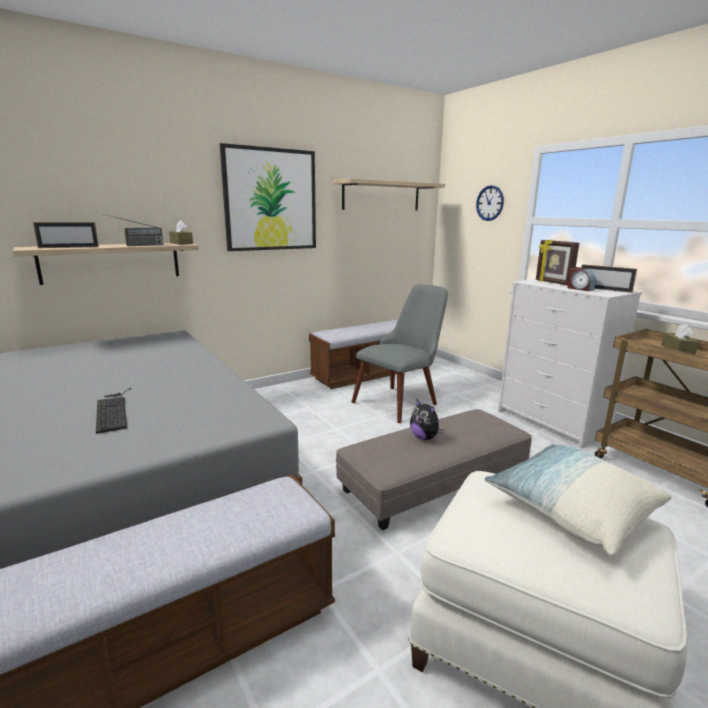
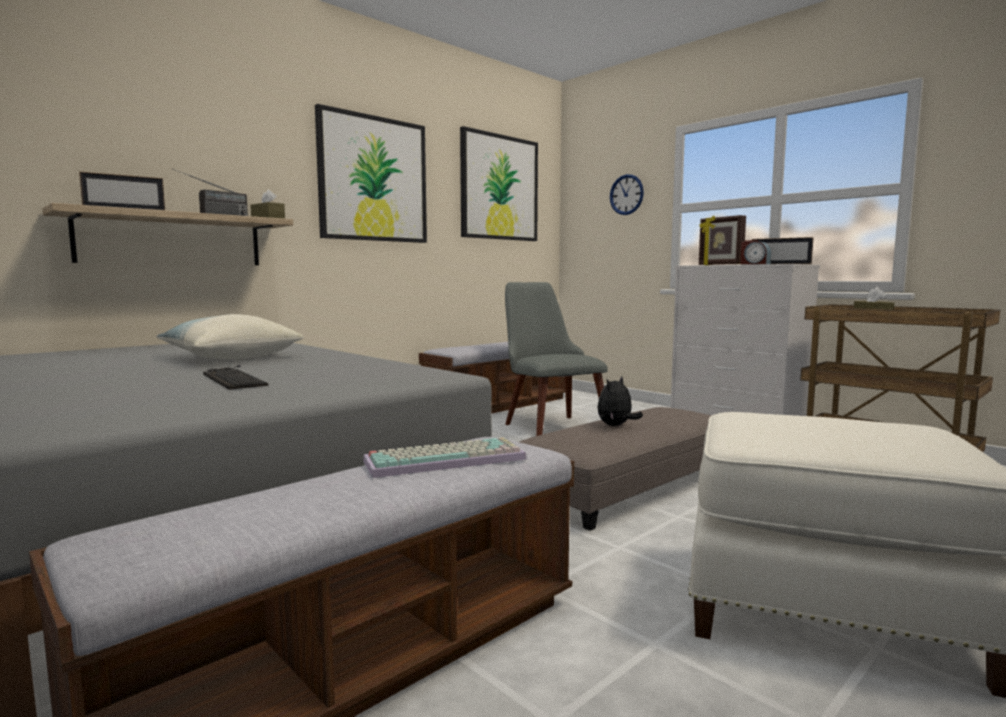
camera: 10 degrees left, 10 degrees down
shelf [333,178,445,211] -> picture [460,126,538,241]
grey chair [351,284,448,423] -> grey chair turned 60 degrees counterclockwise [505,282,608,436]
plush toy [410,400,444,440] -> plush toy turned 90 degrees clockwise [597,376,643,426]
pillow [484,444,672,556] -> pillow moved to [156,314,304,360]
none -> keyboard [363,437,527,478]

